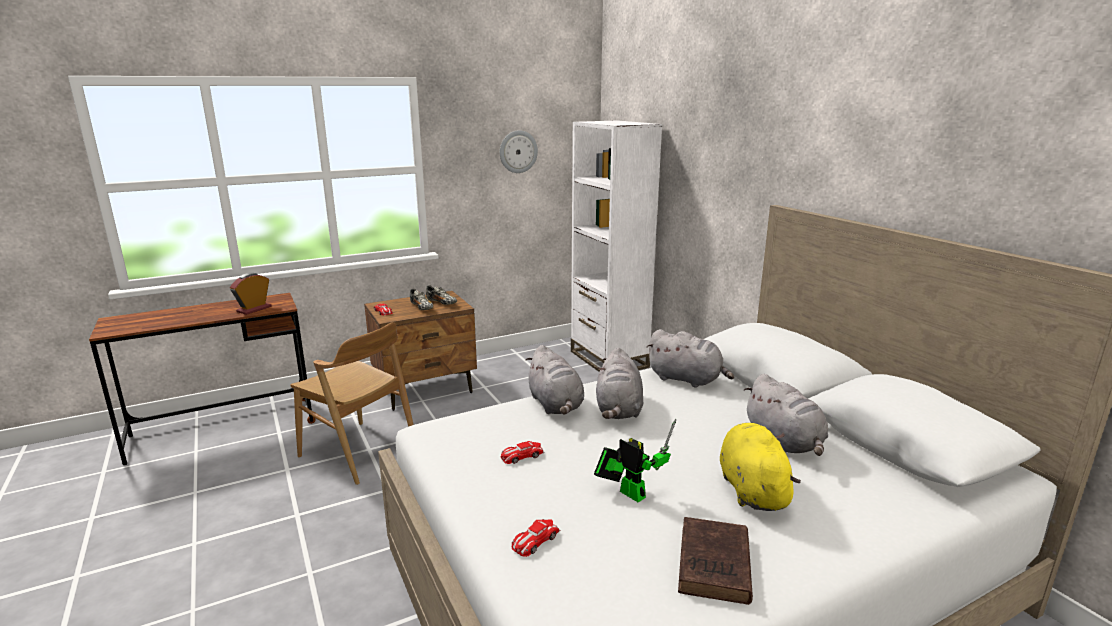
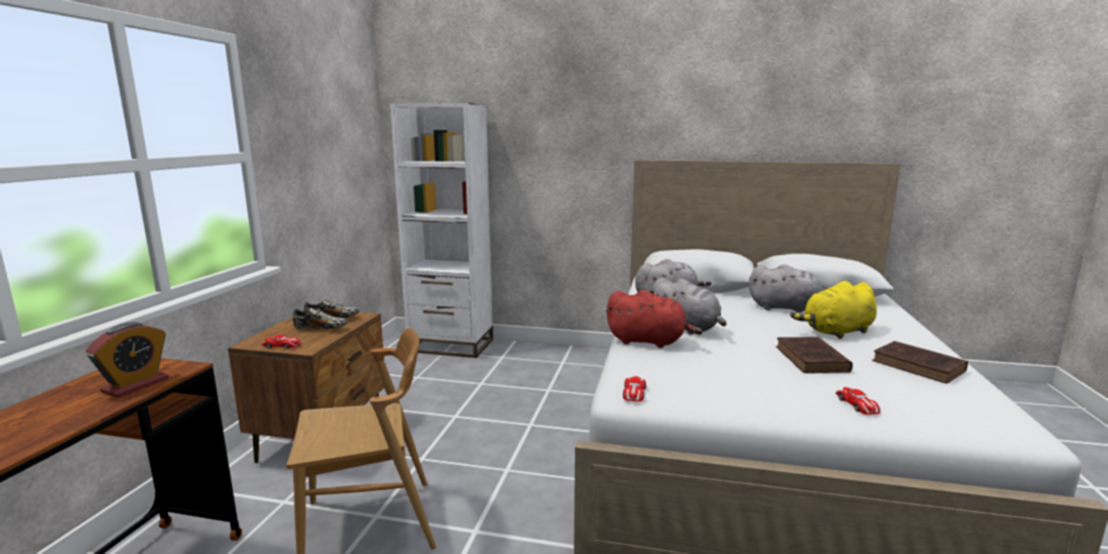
camera: 50 degrees left, 5 degrees down
alarm clock [230,273,272,315] -> alarm clock turned 135 degrees counterclockwise [86,322,169,398]
wall clock [500,130,538,173] -> none
toy car [501,441,545,464] -> toy car moved to [623,376,646,402]
grey plush toy [526,345,584,414] -> red plush toy [606,290,702,348]
toy robot [594,419,676,502] -> brown book [776,337,853,373]
yellow plush toy [720,423,801,511] -> yellow plush toy turned 60 degrees counterclockwise [790,281,877,339]

